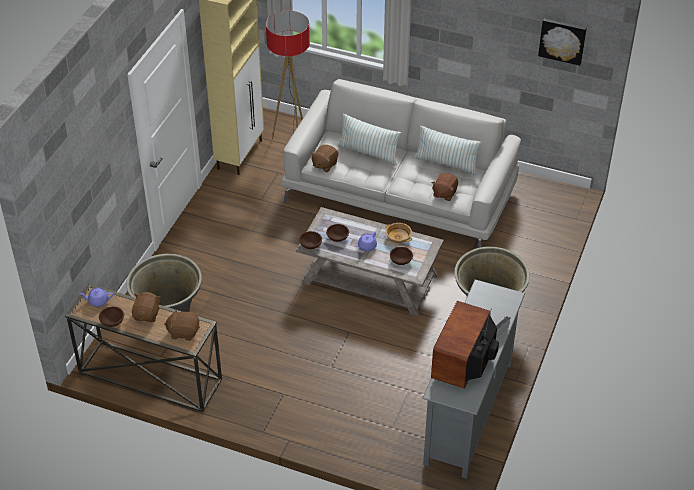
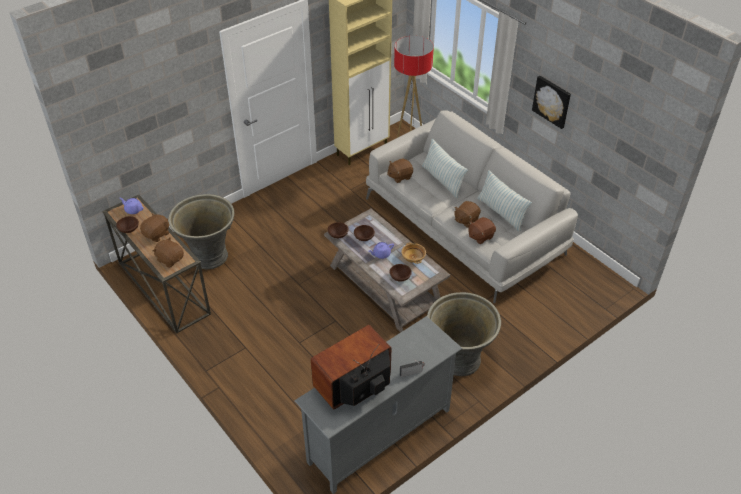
camera: 30 degrees right, 0 degrees up
picture [538,19,587,66] -> picture moved to [532,76,571,129]
none -> brown plush toy [454,201,481,228]

